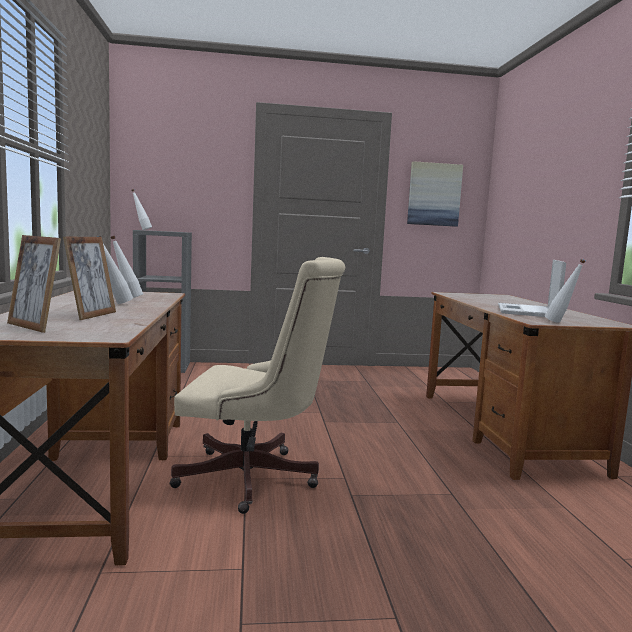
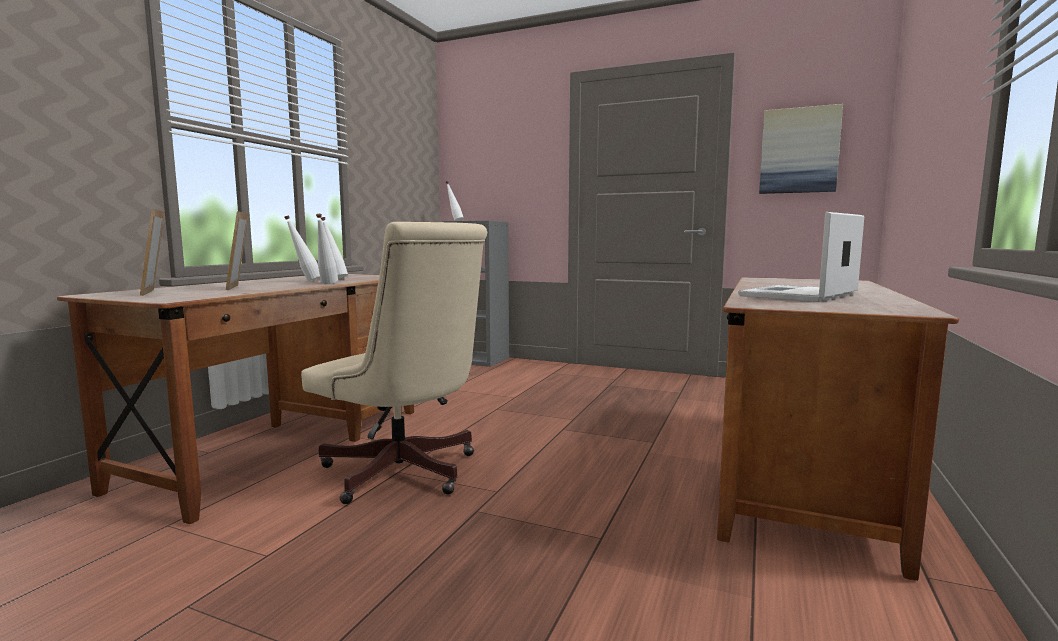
camera: 30 degrees right, 0 degrees up
picture frame [63,236,116,320] -> picture frame turned 120 degrees clockwise [226,211,248,290]
white bottle [545,259,585,323] -> white bottle moved to [316,214,338,284]

